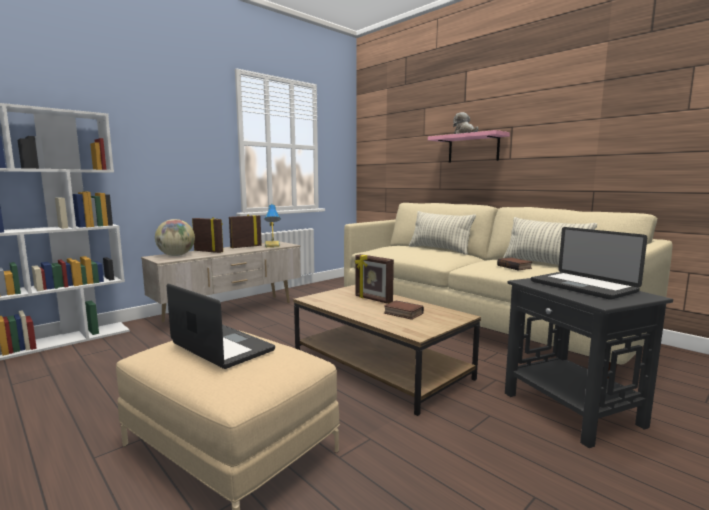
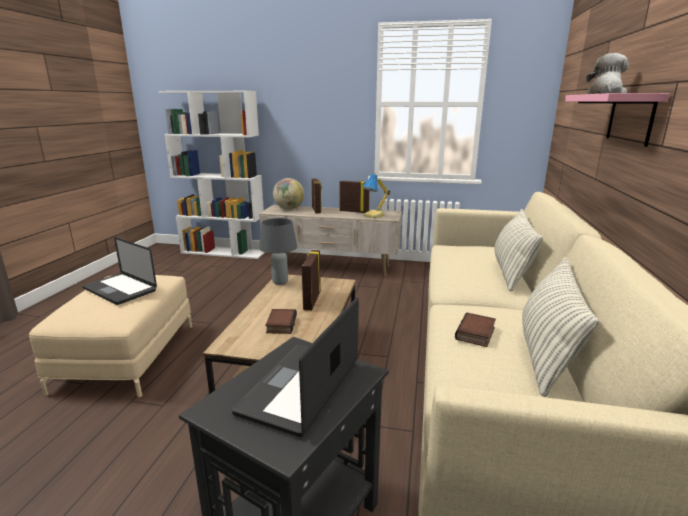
camera: 55 degrees right, 10 degrees up
laptop [167,284,275,369] -> laptop turned 120 degrees clockwise [82,237,157,305]
none -> grey table lamp [259,218,297,285]

